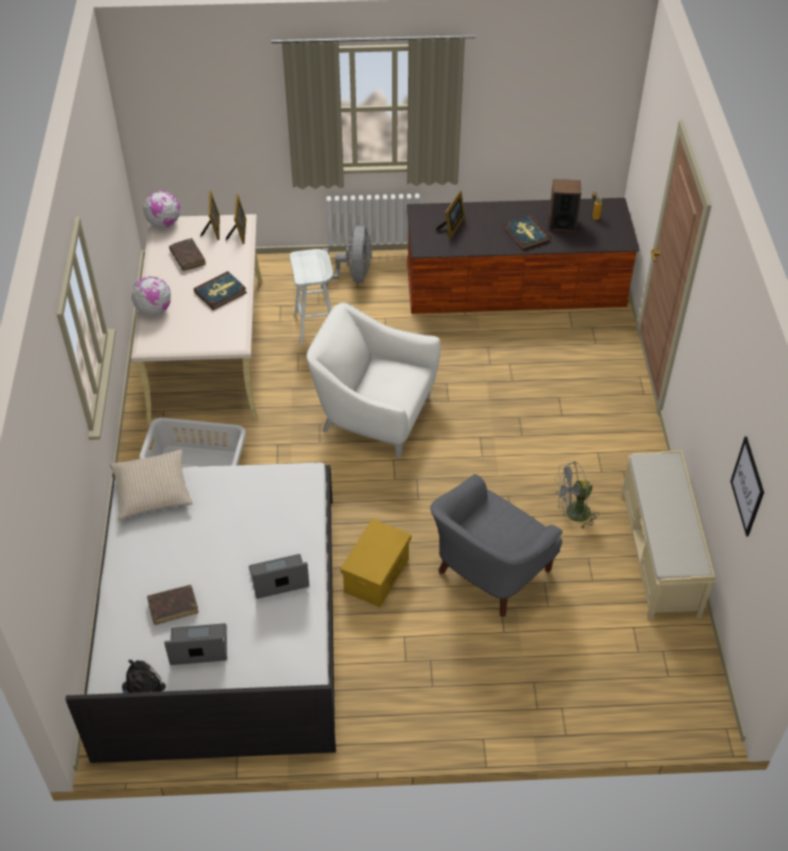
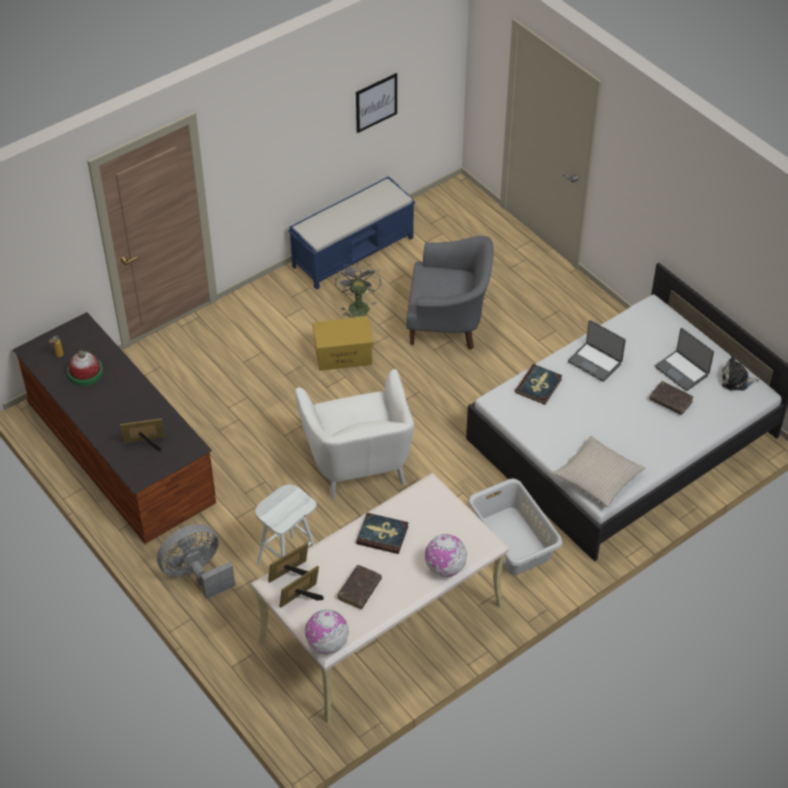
camera: 125 degrees left, 0 degrees up
yellow storage box [340,519,411,607] -> yellow storage box moved to [312,316,374,371]
book [504,215,551,250] -> book moved to [515,364,562,405]
speaker [549,179,581,232] -> hat [67,350,103,386]
grey fan [555,462,599,530] -> grey fan turned 135 degrees counterclockwise [335,262,381,318]
beige bench [621,450,715,620] -> blue bench [288,176,415,290]

